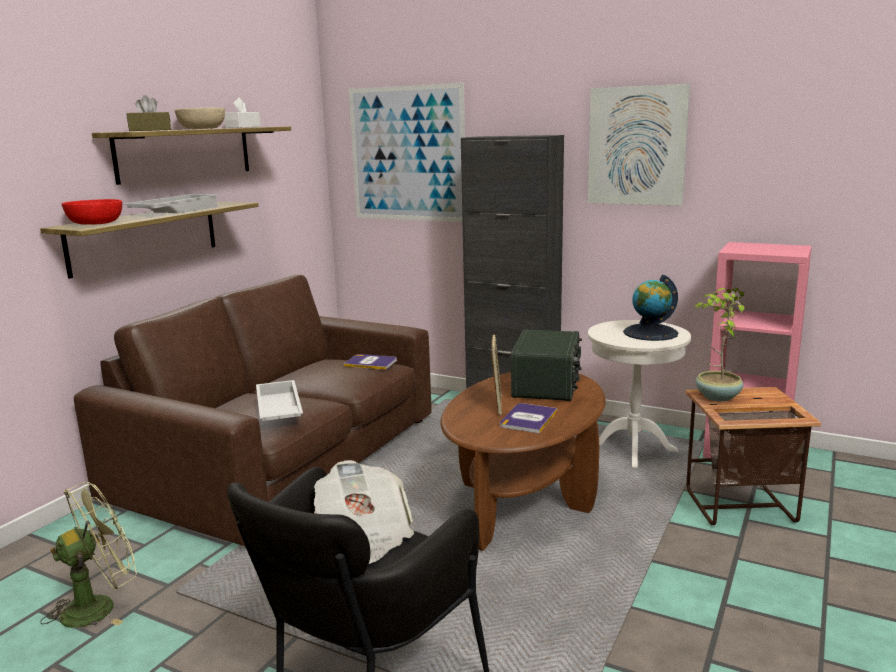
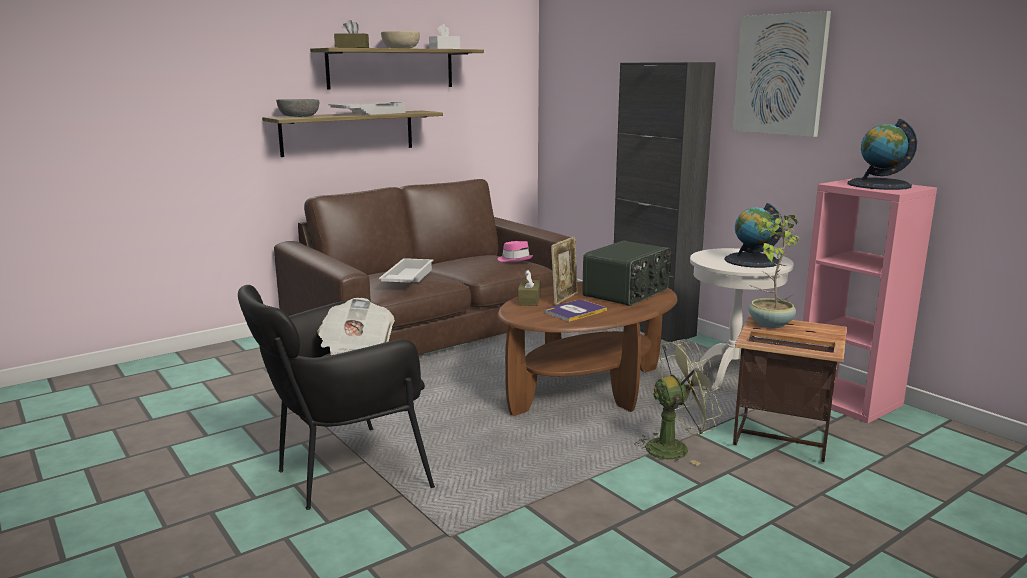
camera: 25 degrees right, 0 degrees up
green fan [40,482,137,628] -> green fan moved to [634,340,723,466]
red bowl [62,199,122,225] -> grey bowl [276,99,319,117]
book [344,354,397,370] -> pink hat [498,241,533,262]
picture [349,83,465,222] -> none
none -> brown tissue box [518,270,541,306]
none -> globe [847,119,917,190]

